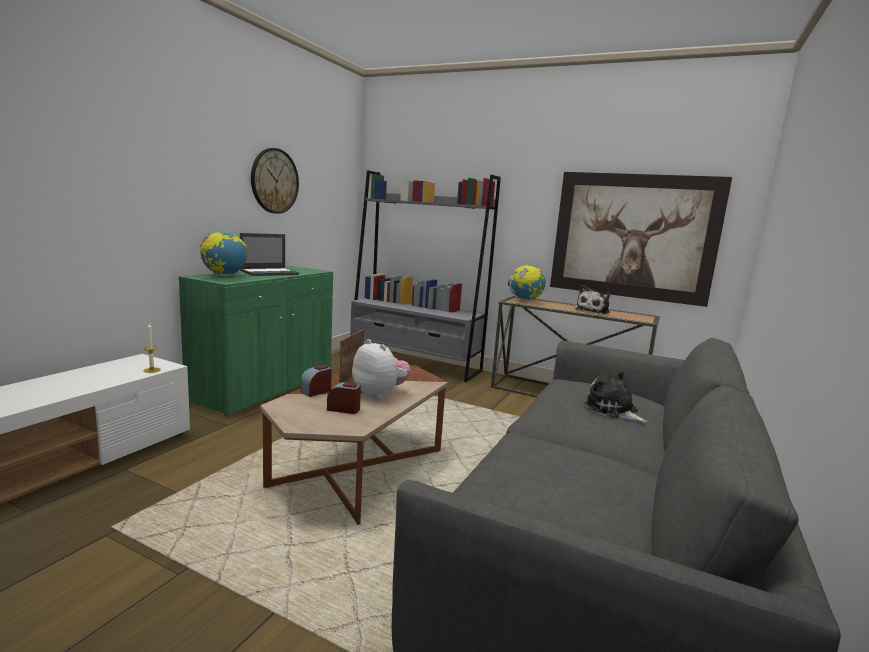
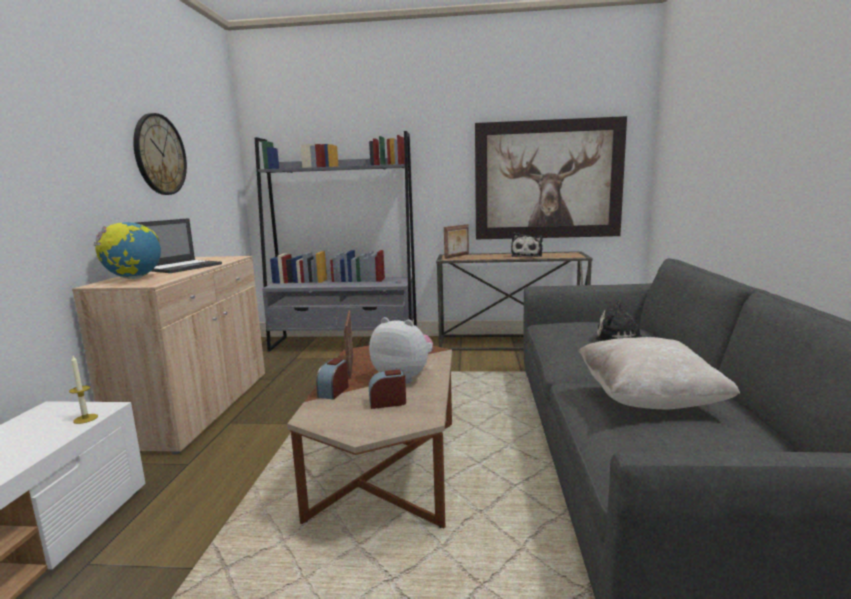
camera: 20 degrees left, 0 degrees up
green cabinet [179,266,333,417] -> beige cabinet [72,256,265,455]
globe [508,265,545,301] -> picture frame [444,224,469,259]
none -> beige pillow [579,337,740,409]

